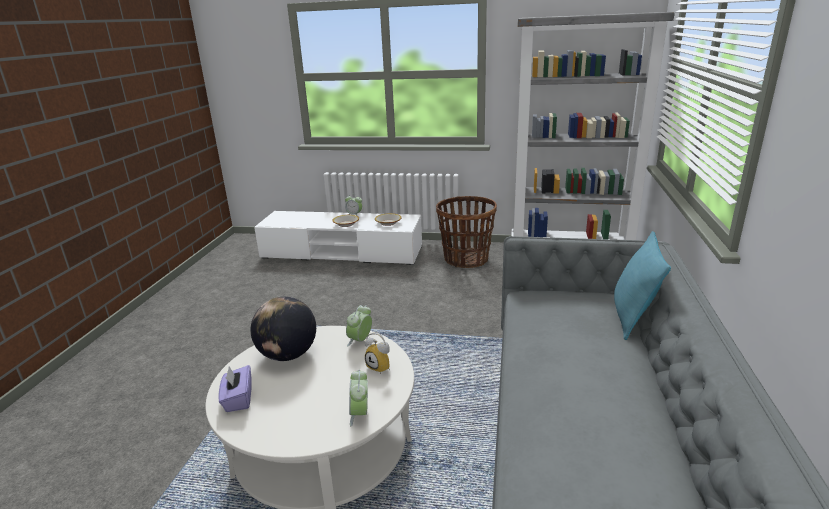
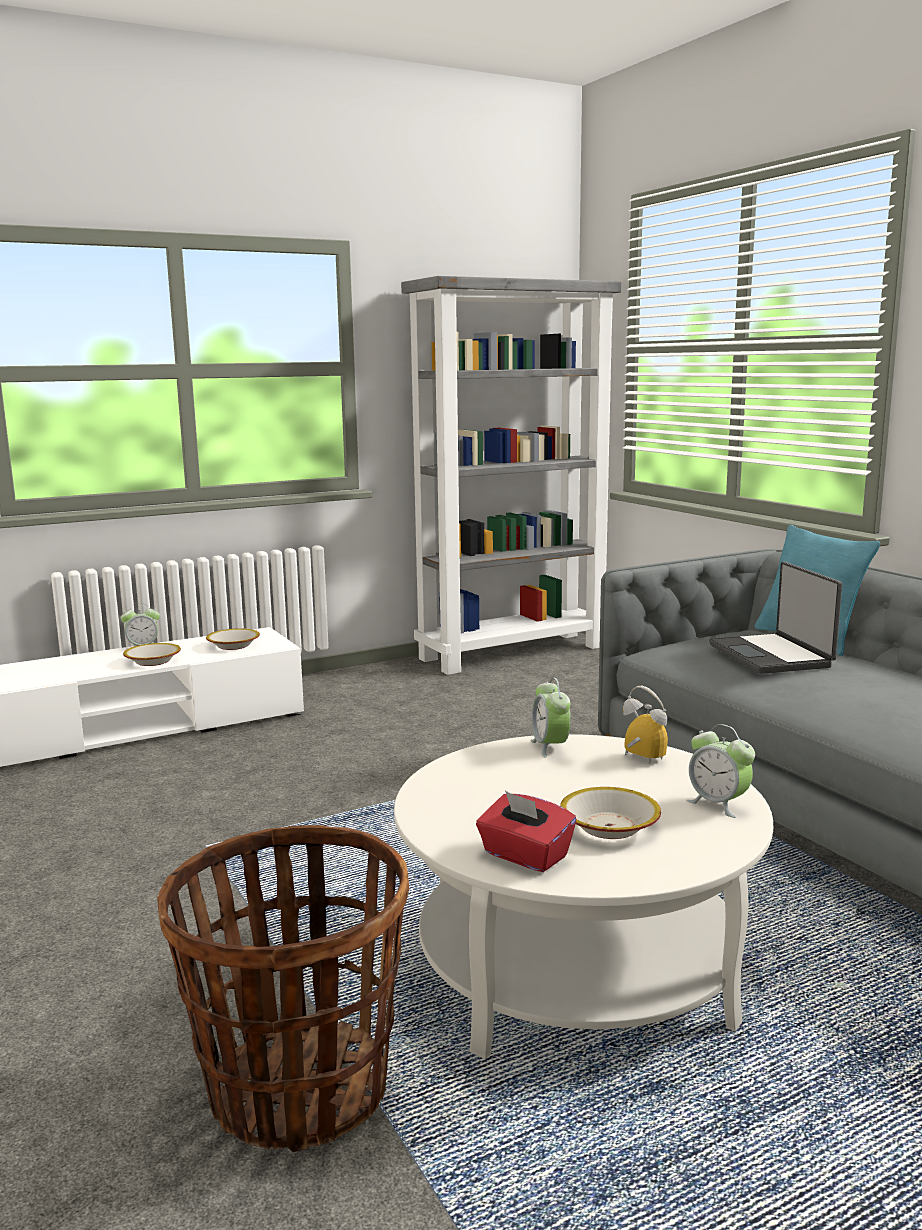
camera: 40 degrees left, 10 degrees down
purple tissue box [218,365,252,412] -> red tissue box [476,791,576,872]
globe [250,297,316,361] -> none
alarm clock [365,332,390,374] -> alarm clock turned 135 degrees counterclockwise [623,686,668,764]
basket [436,196,497,268] -> basket moved to [157,825,409,1152]
none -> bowl [560,787,661,839]
none -> laptop [709,562,842,674]

